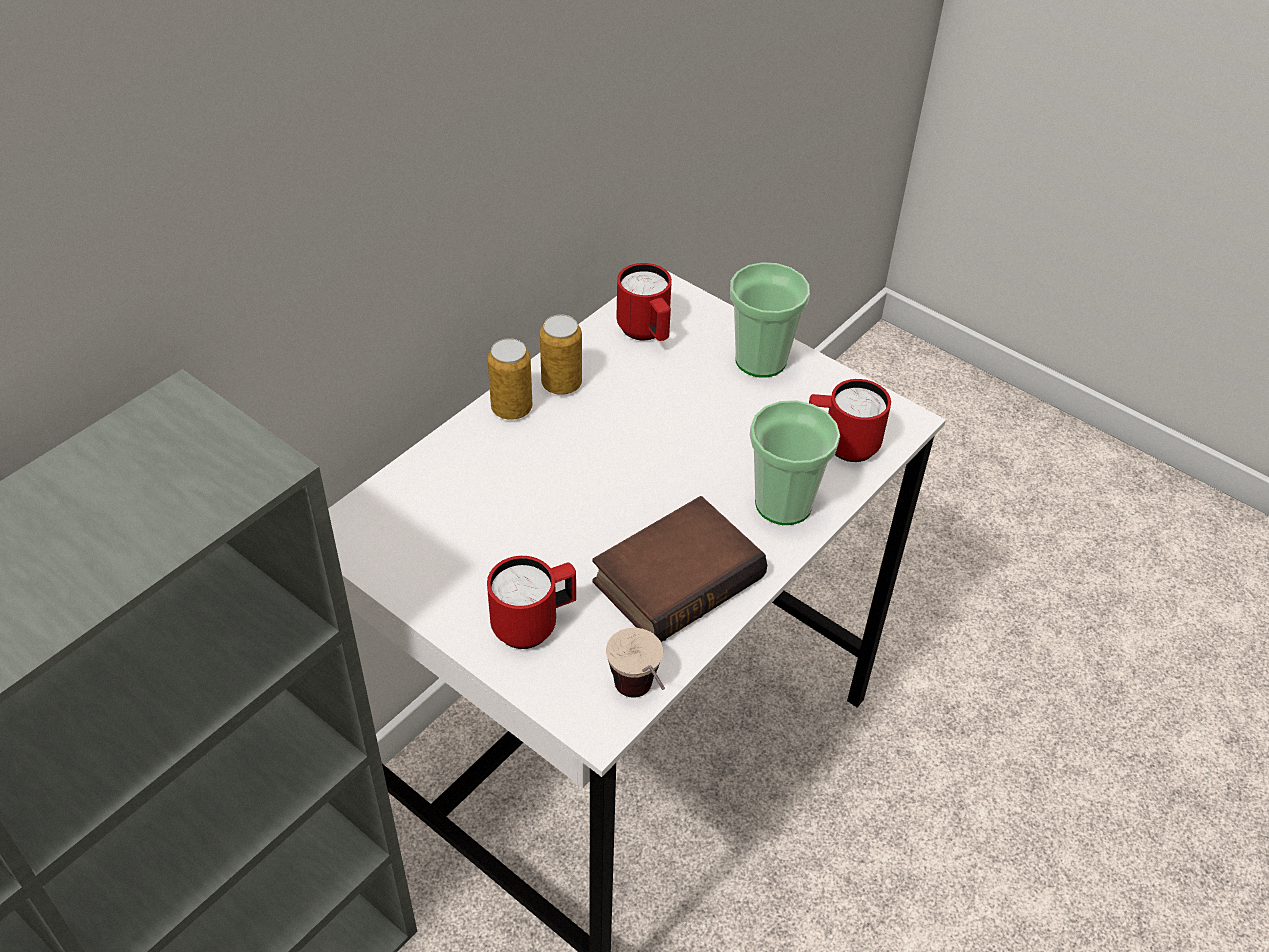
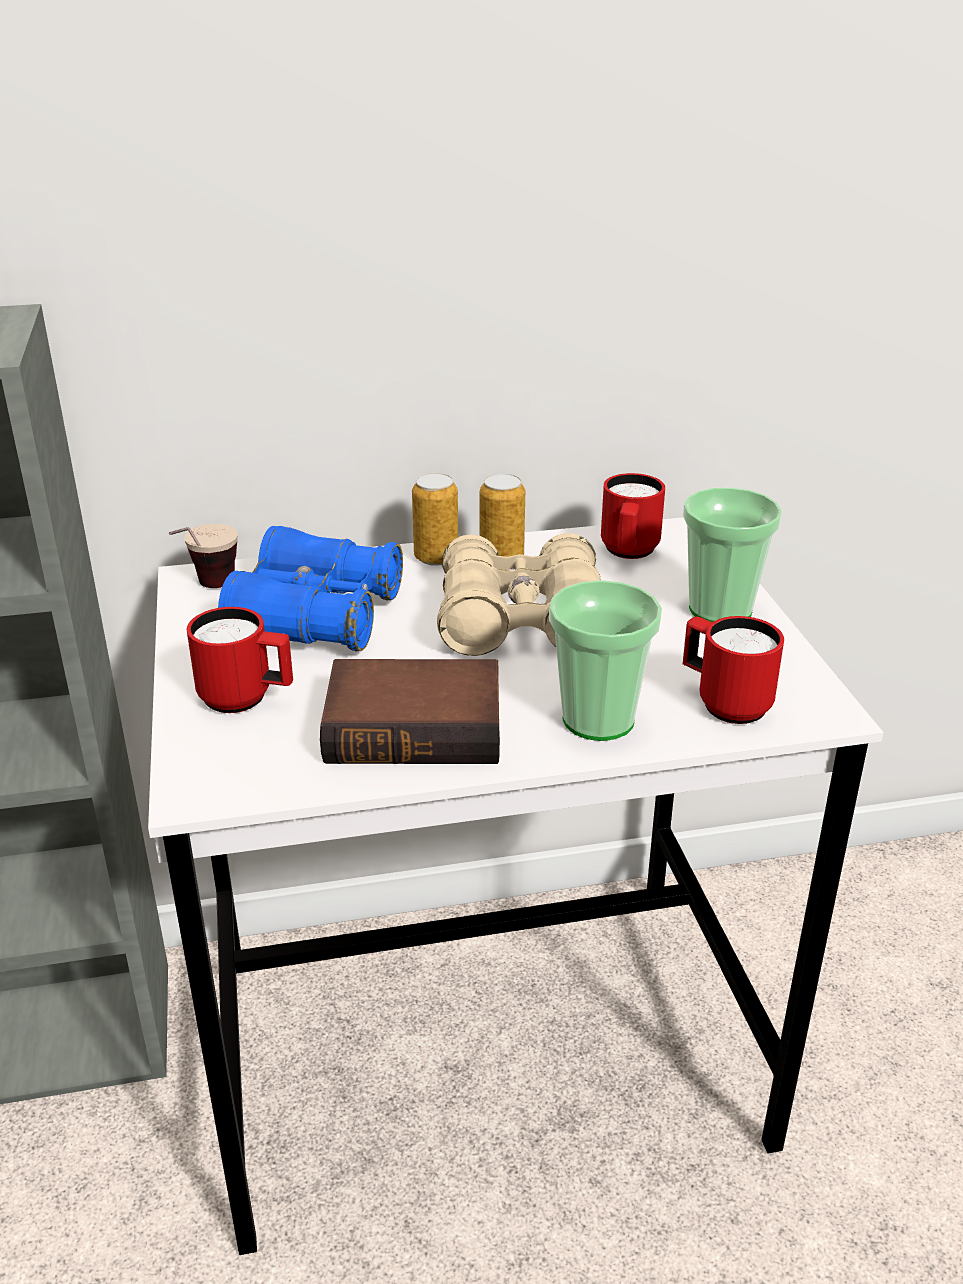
camera: 40 degrees right, 15 degrees down
cup [606,628,665,698] -> cup moved to [169,524,238,588]
none -> blue binoculars [218,526,403,652]
none -> beige binoculars [437,533,601,656]

